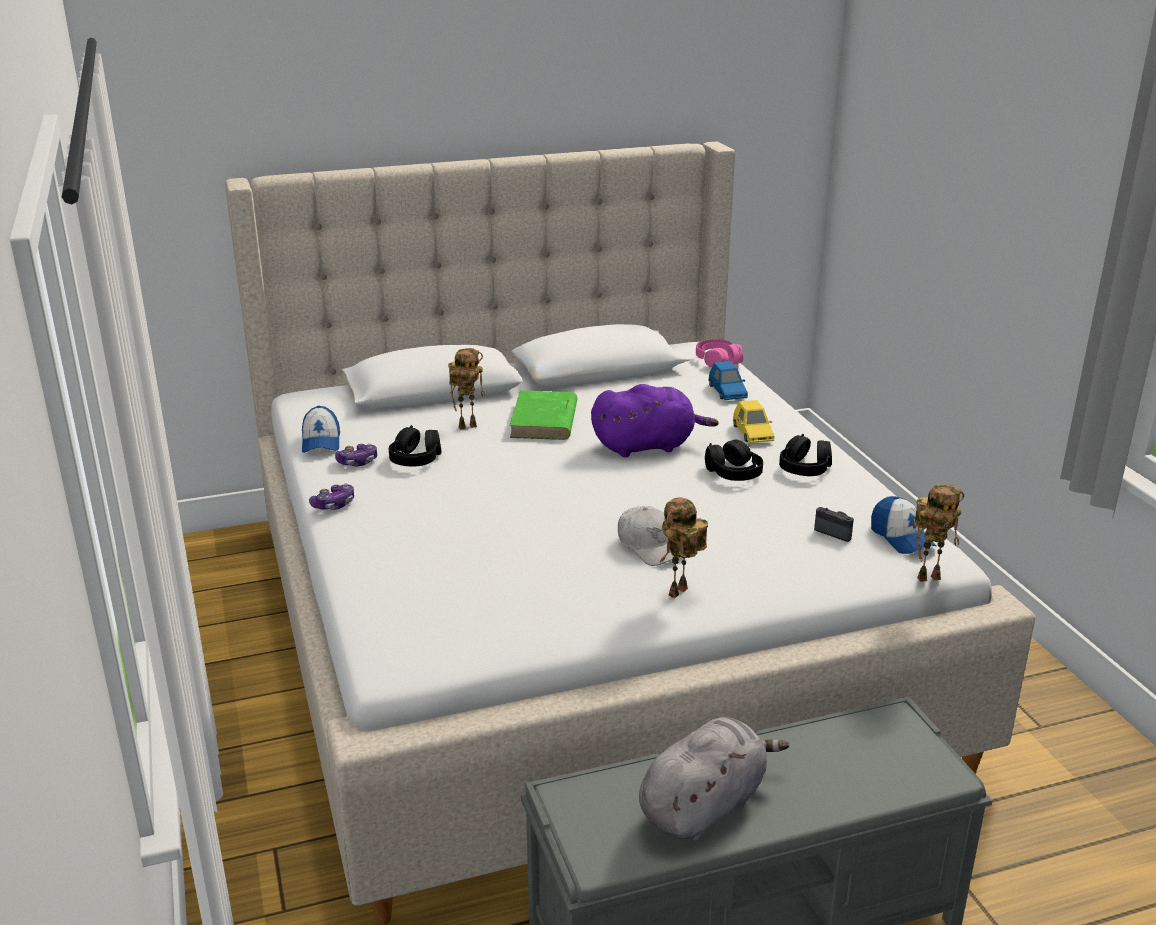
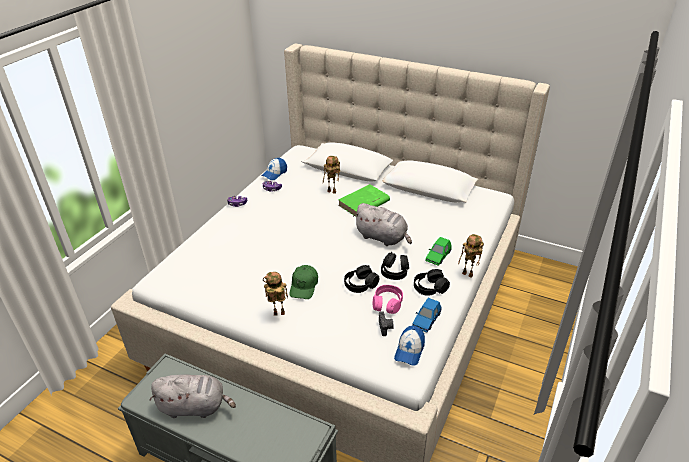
camera: 45 degrees right, 10 degrees up
black headphones [389,425,442,466] -> black headphones moved to [344,265,379,293]
purple plush toy [591,384,719,457] -> grey plush toy [353,203,412,246]
white cap [618,506,674,566] -> green cap [289,265,318,299]
pink headphones [696,339,743,368] -> pink headphones moved to [373,285,403,314]
blue toy car [709,361,748,400] -> blue toy car moved to [412,298,441,333]
yellow toy car [733,400,774,443] -> green toy car [425,237,452,266]
toy robot [914,484,964,582] -> toy robot moved to [458,234,484,278]

